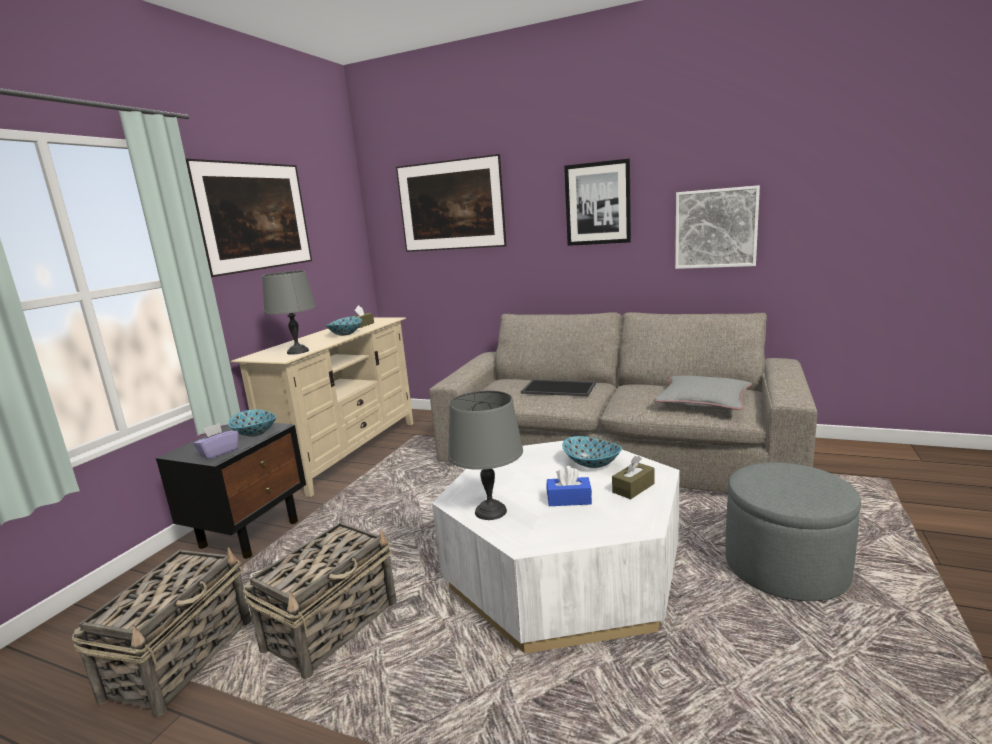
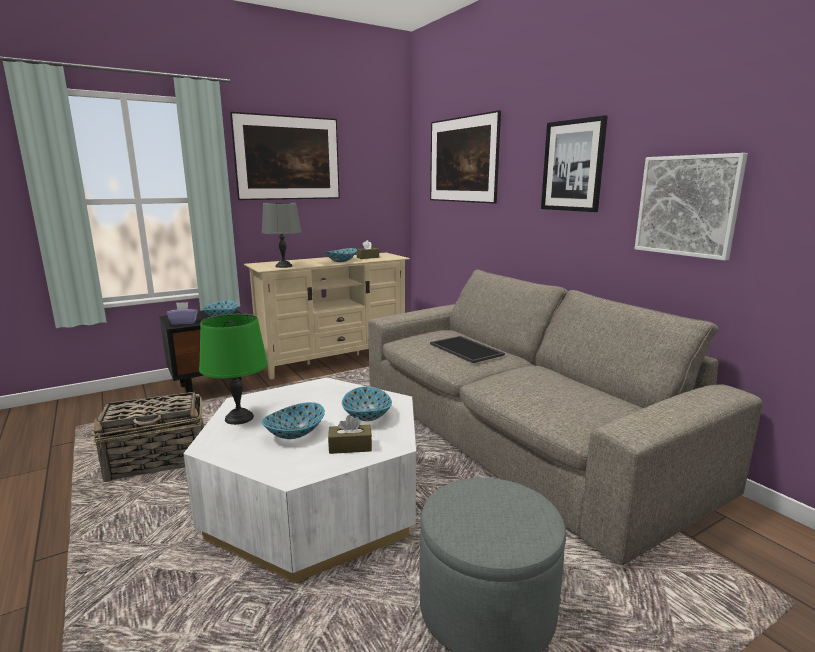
camera: 35 degrees right, 0 degrees up
basket [72,547,251,717] -> none
grey table lamp [448,390,523,520] -> green table lamp [199,313,268,425]
blue tissue box [547,466,592,506] -> bowl [261,402,325,439]
grey pillow [653,376,752,410] -> none

